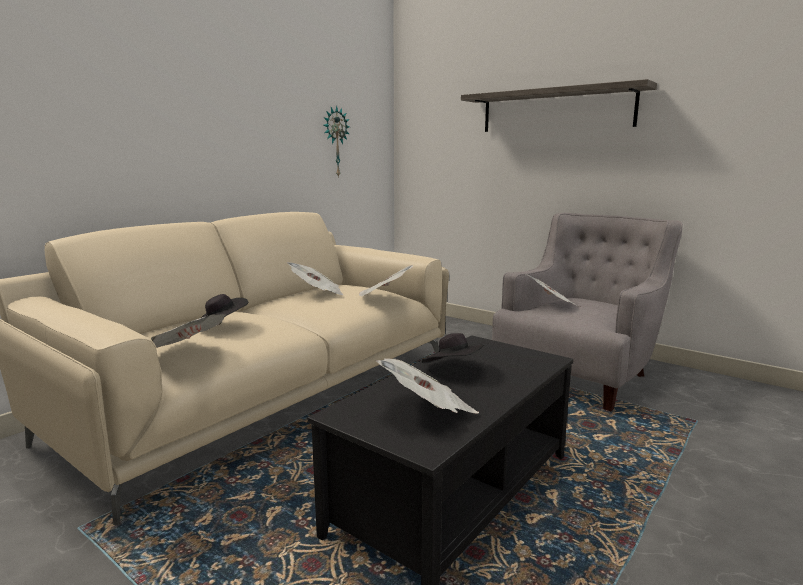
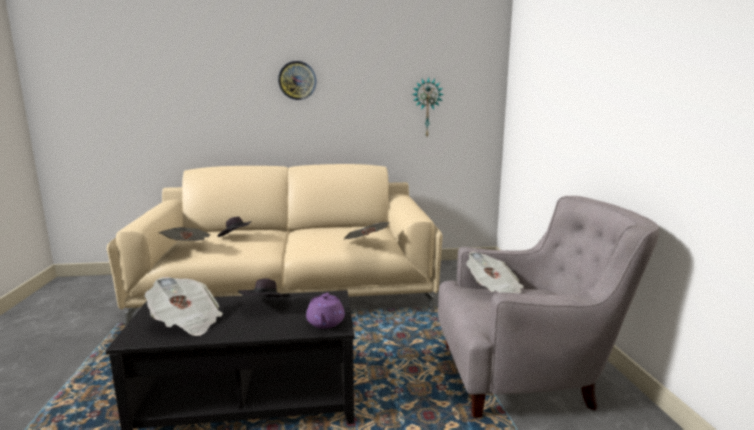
camera: 45 degrees right, 0 degrees up
newspaper [287,262,343,295] -> none
shelf [461,79,657,132] -> none
none -> wall clock [278,61,316,100]
none -> purple teapot [306,293,345,328]

